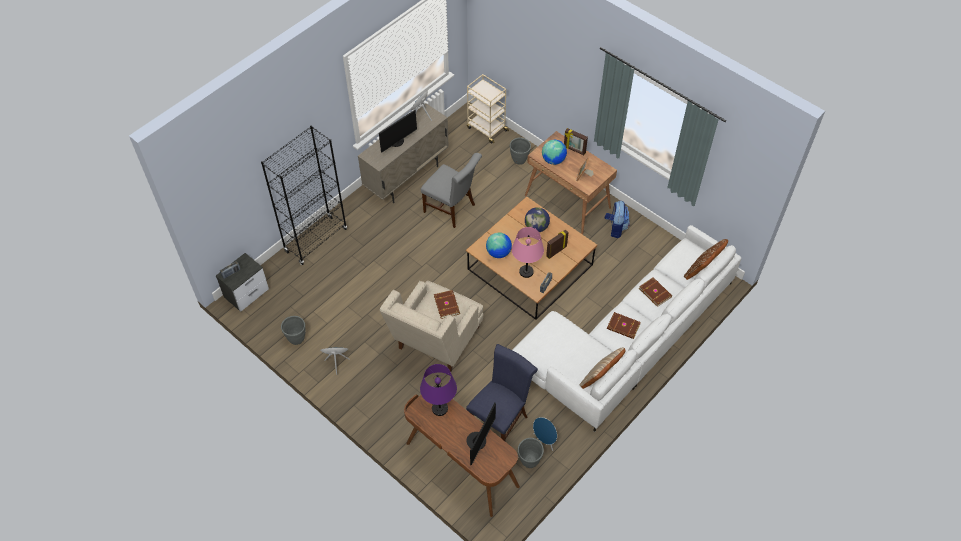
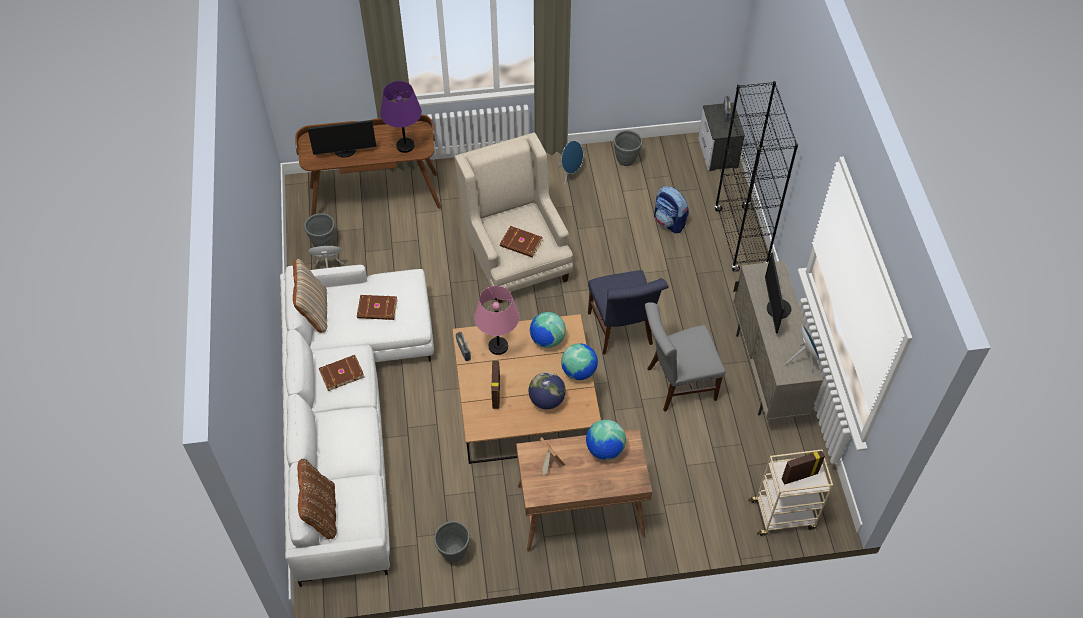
camera: 130 degrees right, 0 degrees up
blue chair [466,344,538,441] -> blue chair moved to [588,270,668,354]
monitor [466,403,496,465] -> monitor turned 75 degrees counterclockwise [307,120,376,158]
grey planter [510,137,531,165] -> grey planter moved to [434,521,470,562]
picture frame [564,128,588,155] -> picture frame moved to [782,451,825,485]
backpack [605,201,630,238] -> backpack moved to [654,186,689,233]
brown book [639,277,672,307] -> brown book moved to [357,295,397,320]
none -> globe [561,343,598,380]

